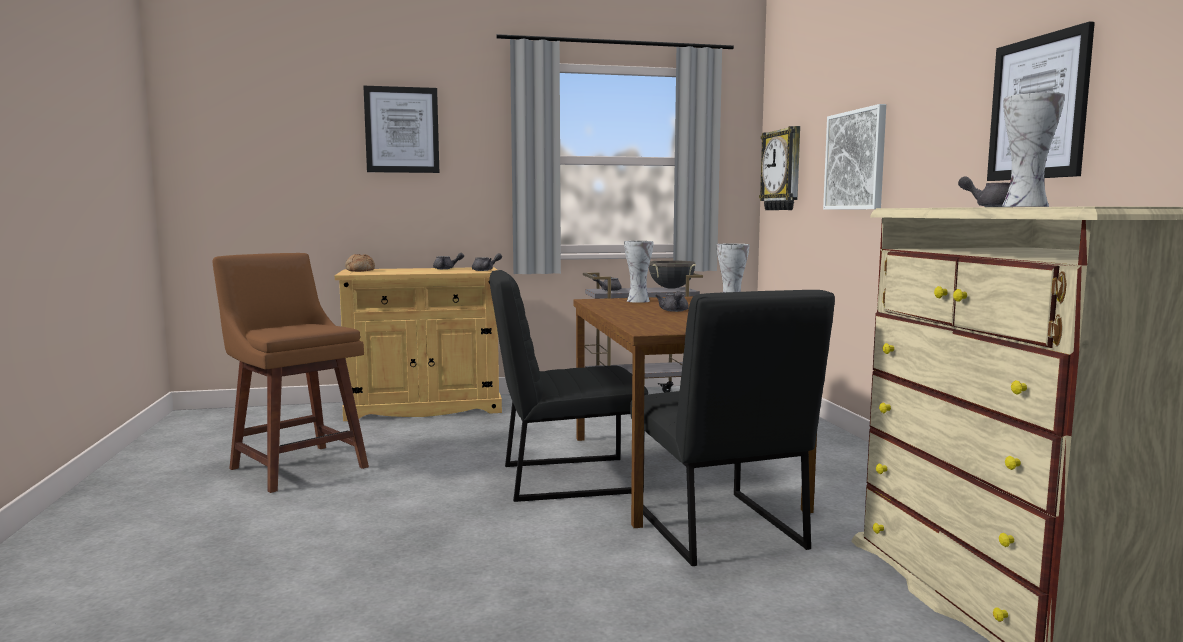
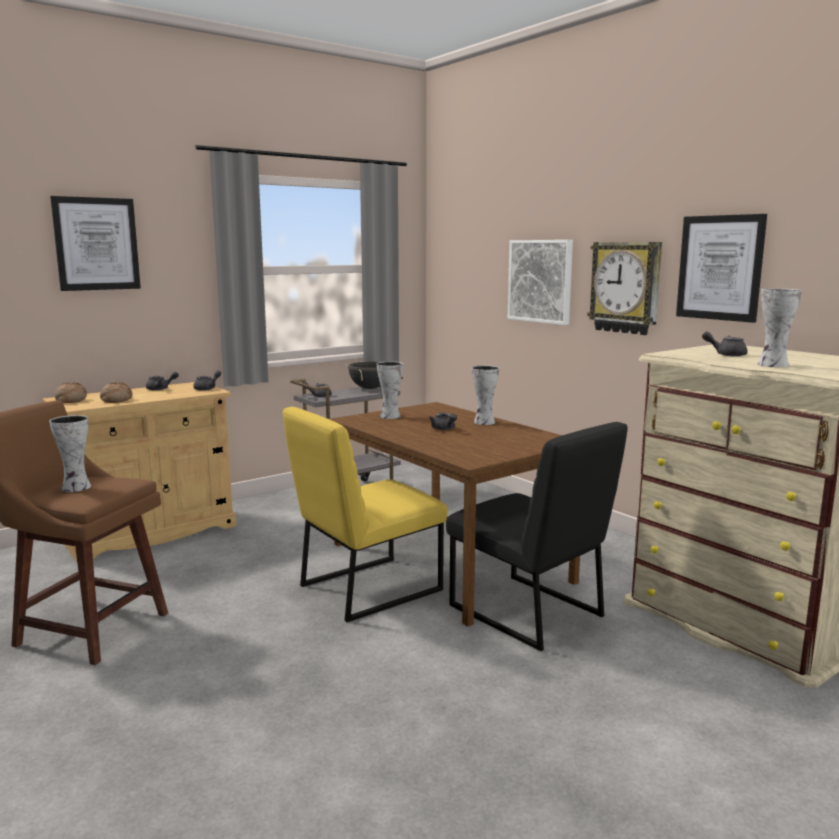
camera: 25 degrees left, 5 degrees up
black chair [489,270,648,502] -> yellow chair [283,407,448,622]
wall clock [759,126,800,210] -> wall clock moved to [587,242,662,335]
none -> vase [49,415,91,492]
none -> bread [100,382,133,403]

